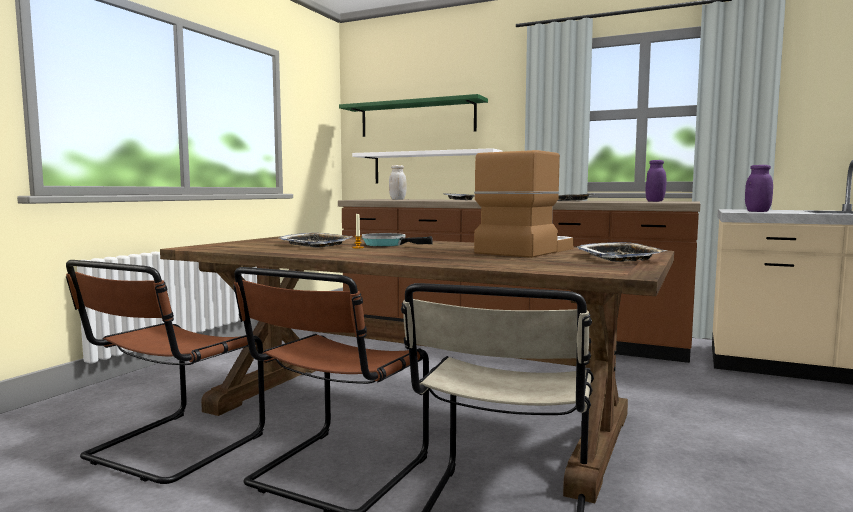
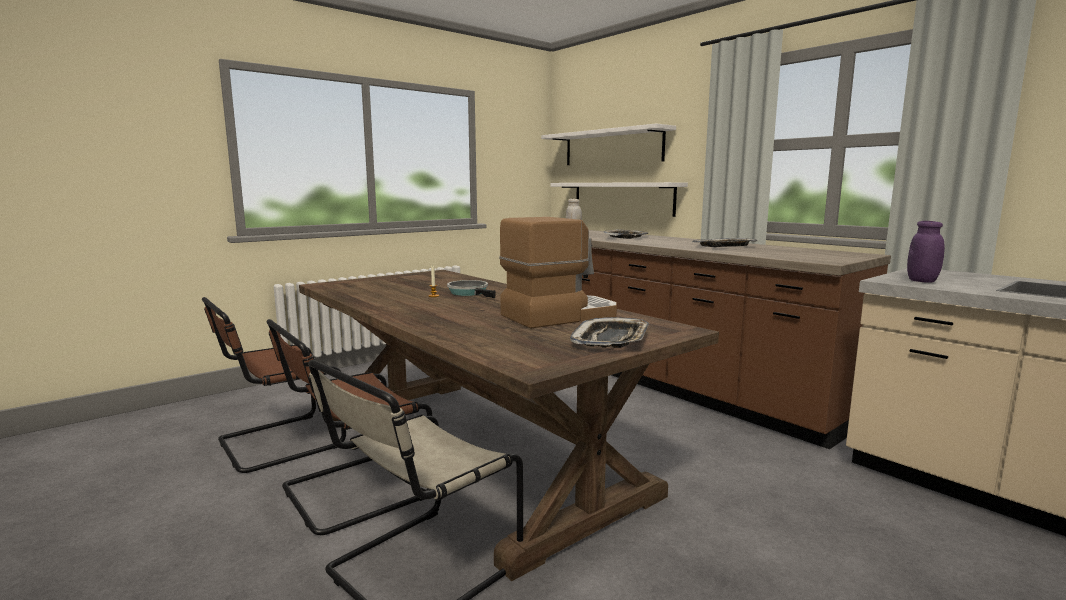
camera: 25 degrees right, 5 degrees up
tray [279,233,353,247] -> none
green shelf [339,94,488,137] -> white shelf [541,124,676,165]
purple jar [646,160,666,202] -> none

